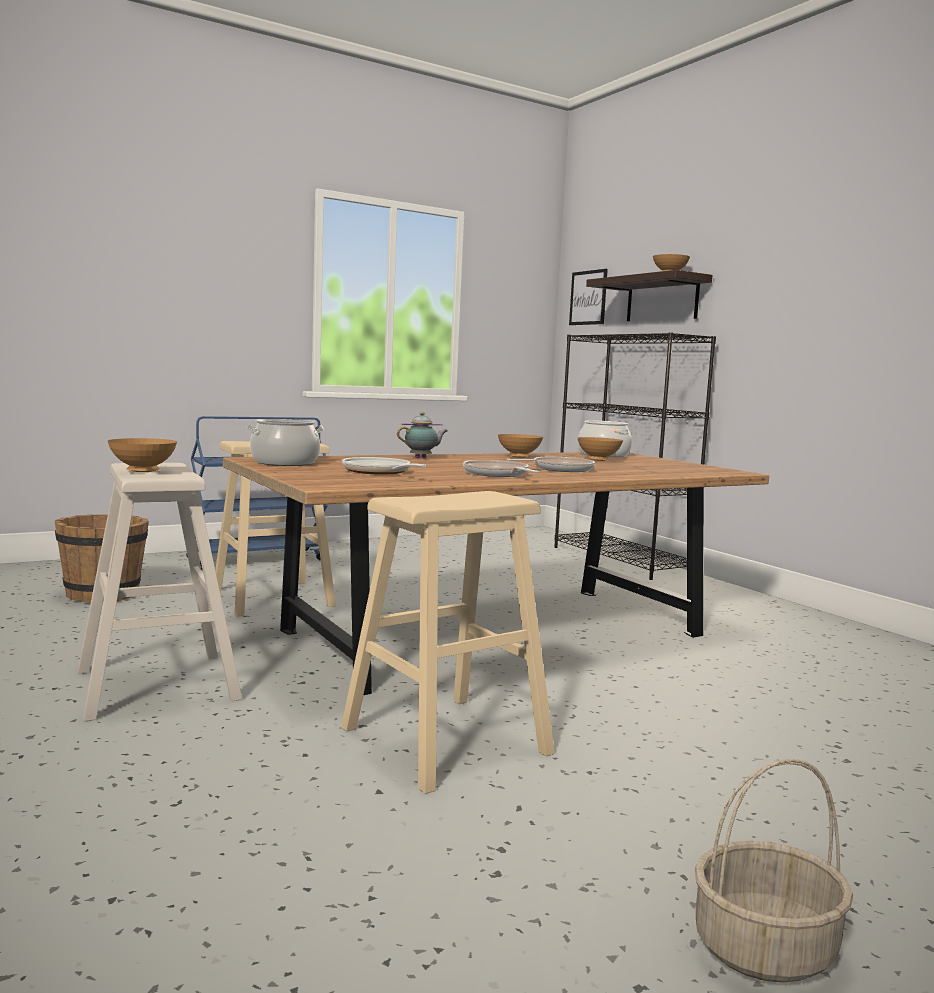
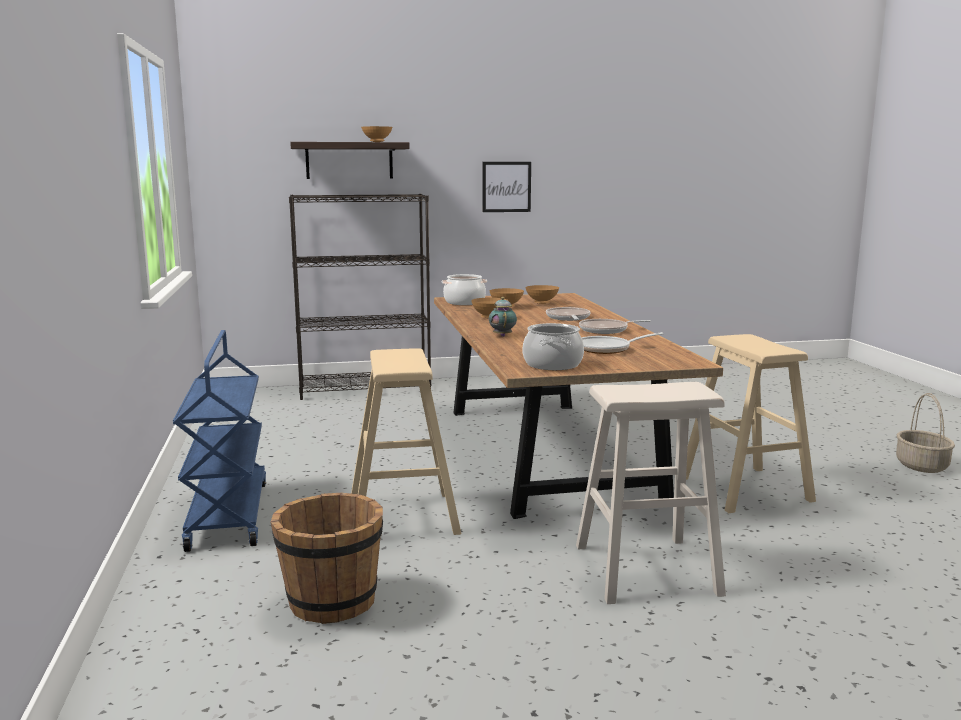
camera: 70 degrees left, 5 degrees up
brown bowl [108,438,177,472] -> brown bowl moved to [525,285,559,304]
picture [569,269,608,325] -> picture moved to [482,162,531,212]

